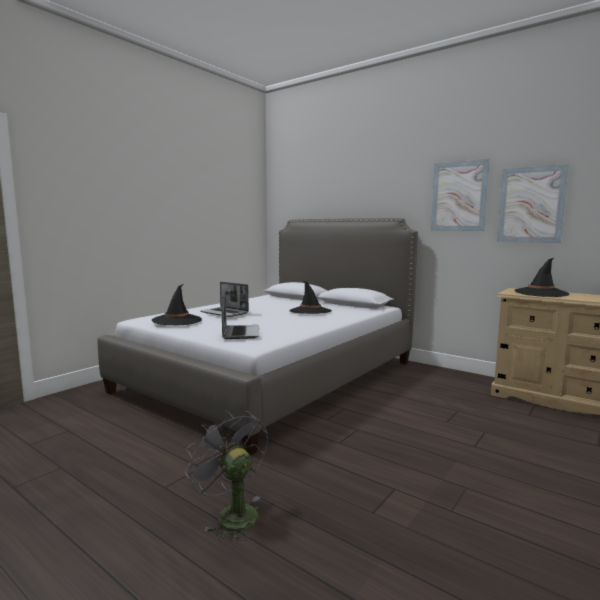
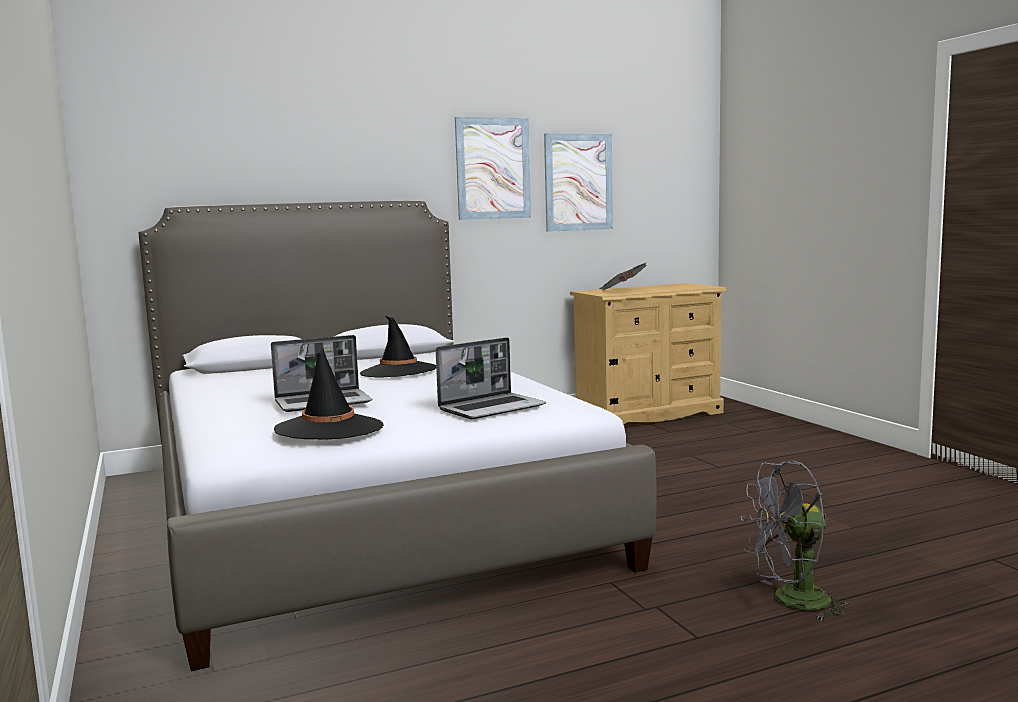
camera: 60 degrees left, 0 degrees up
laptop [221,295,259,339] -> laptop turned 120 degrees clockwise [436,337,546,419]
black hat [514,258,569,297] -> newspaper [599,262,647,290]

